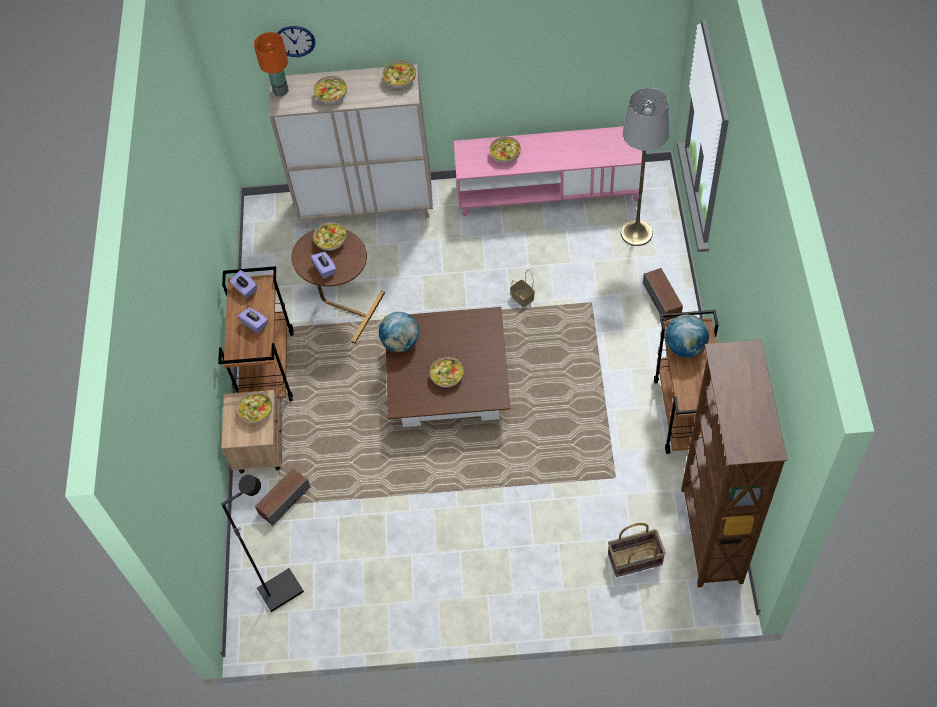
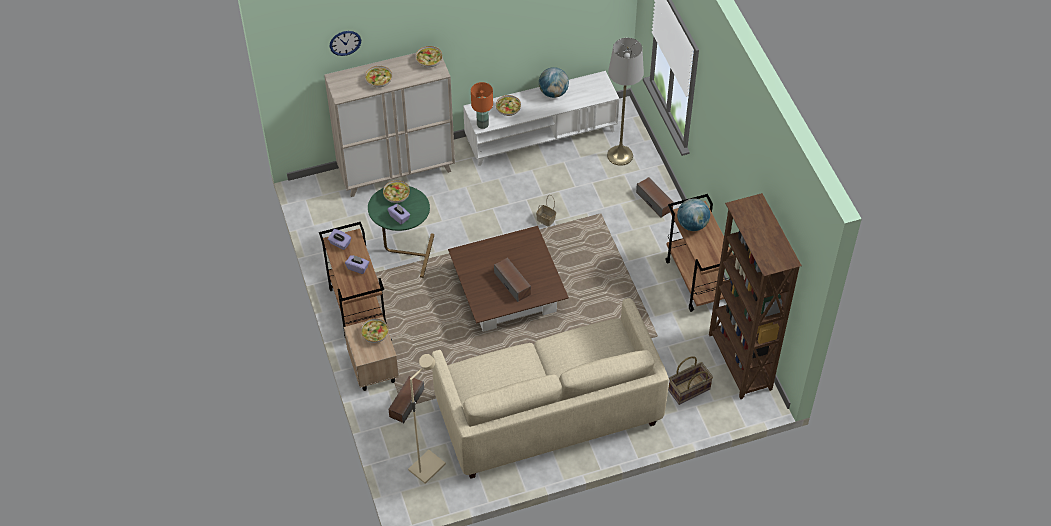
camera: 20 degrees left, 5 degrees down
black floor lamp [221,475,304,612] -> beige floor lamp [408,354,446,484]
orange table lamp [254,32,289,97] -> orange table lamp moved to [471,82,493,129]
brown side table [291,229,385,344] -> green side table [368,186,434,278]
globe [379,312,419,352] -> globe moved to [539,67,569,98]
bowl [430,357,464,387] -> speaker [494,258,531,302]
pink tv stand [454,126,645,216] -> white tv stand [463,71,619,166]
none -> beige sofa [432,298,669,479]

